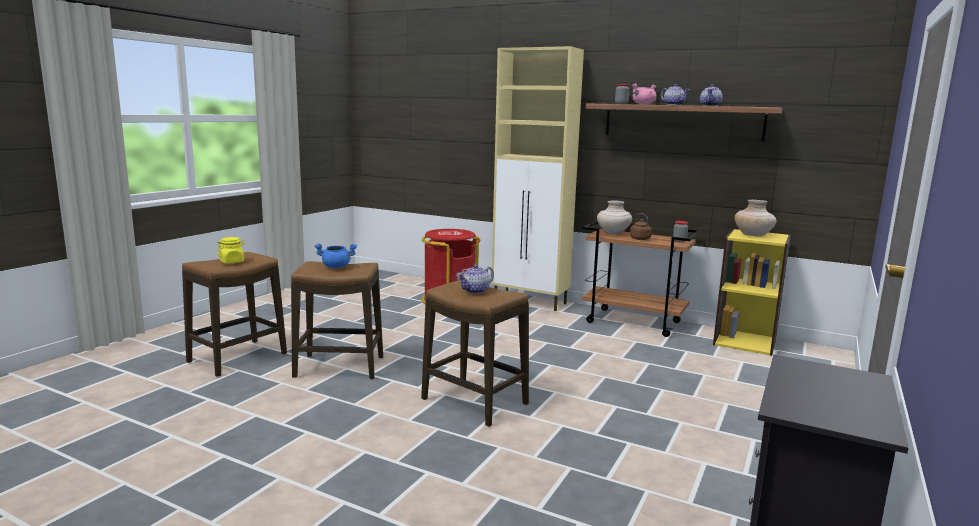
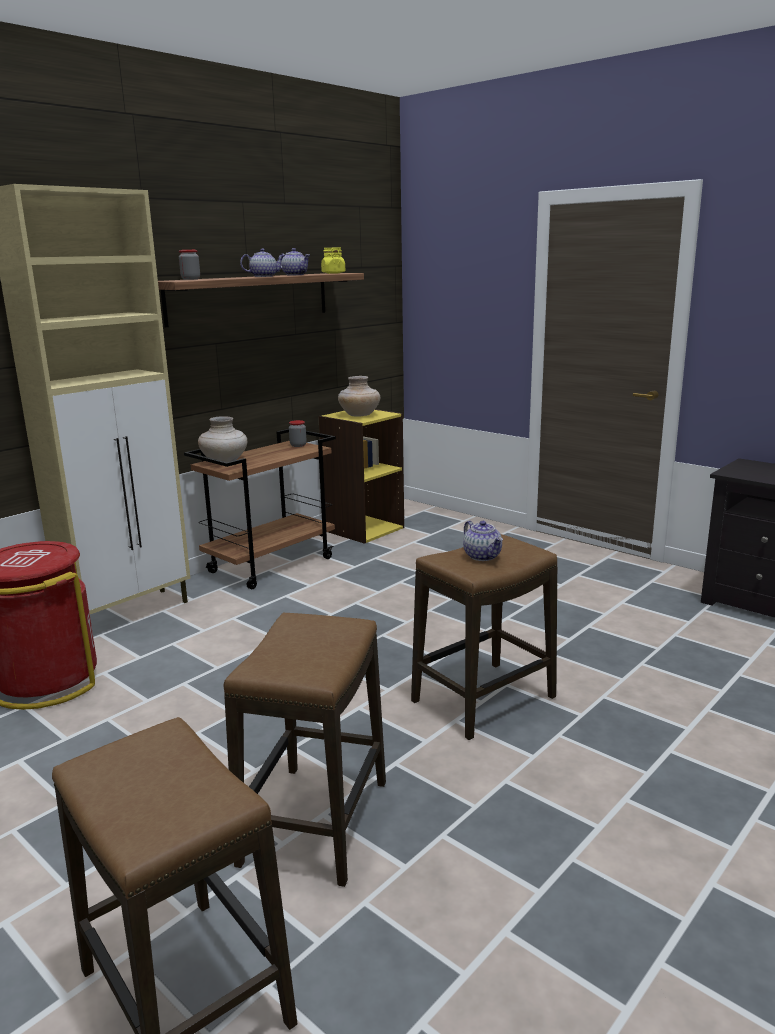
camera: 75 degrees left, 5 degrees up
yellow jar [217,237,245,264] -> yellow jar moved to [321,247,346,274]
blue cooking pot [315,243,357,268] -> none
brown kettle [630,213,654,240] -> none
pink cooking pot [632,84,657,105] -> none

